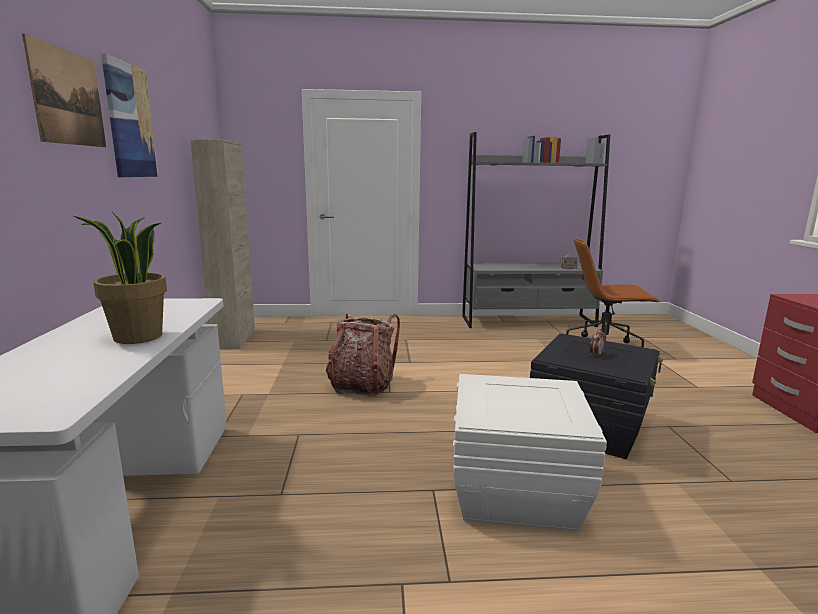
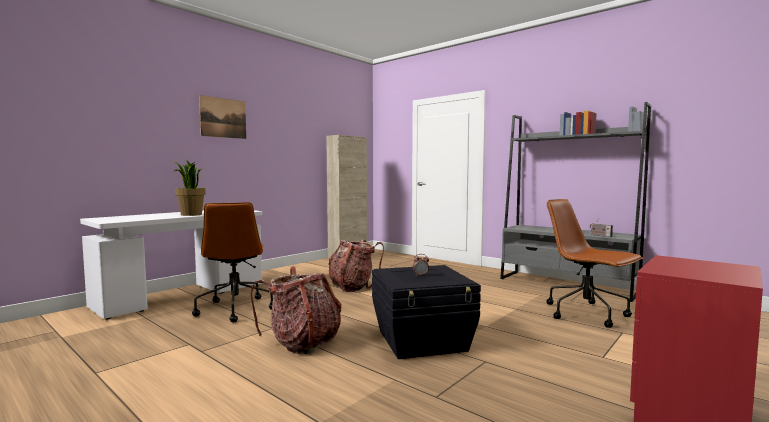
camera: 45 degrees right, 10 degrees down
picture [101,53,158,177] -> none
white storage box [453,374,607,531] -> backpack [250,267,341,354]
none -> brown office chair [192,202,273,322]

